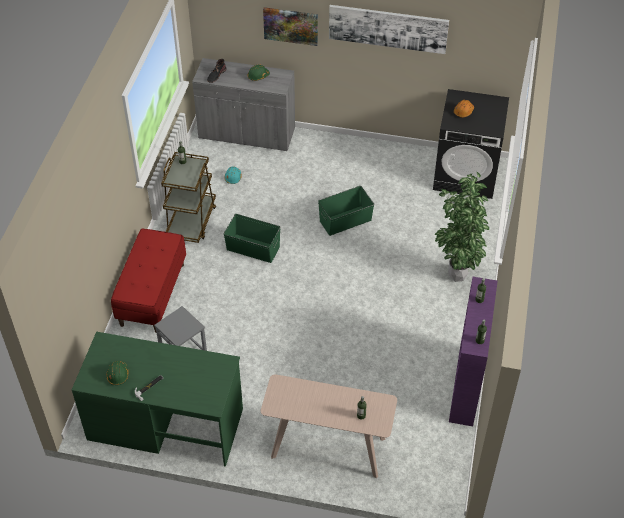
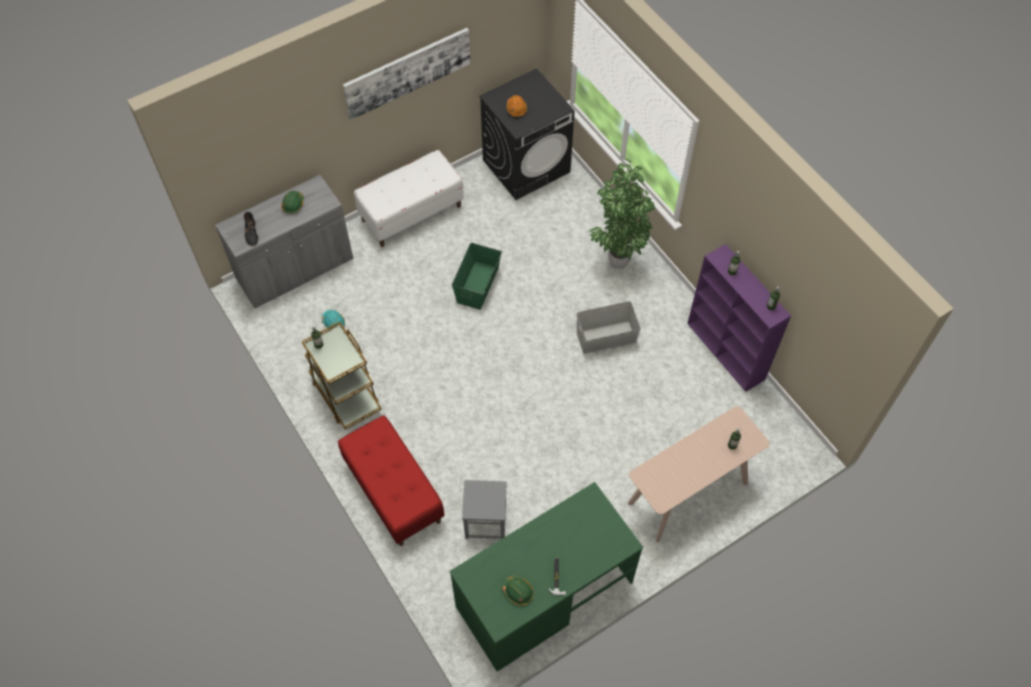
camera: 45 degrees left, 10 degrees up
green storage box [224,214,281,263] -> none
picture [263,7,318,46] -> none
none -> white bench [354,150,464,247]
none -> grey storage box [577,301,641,354]

